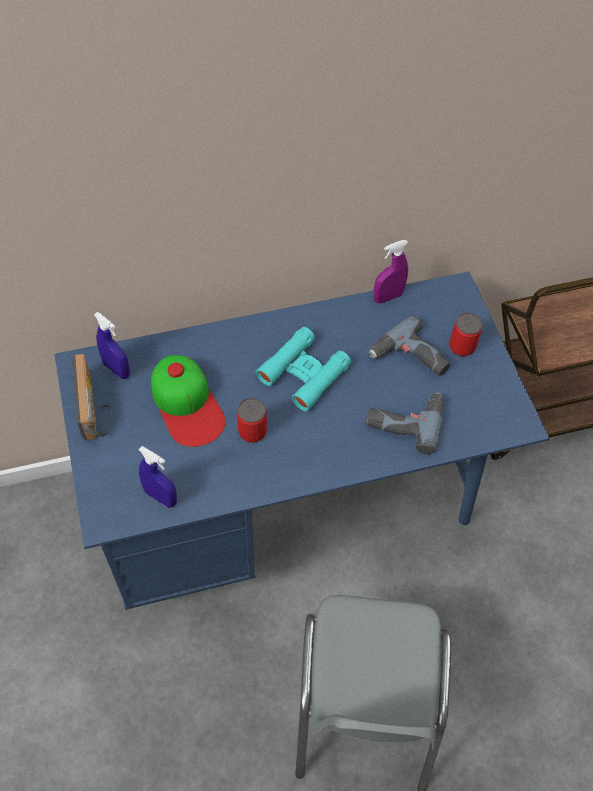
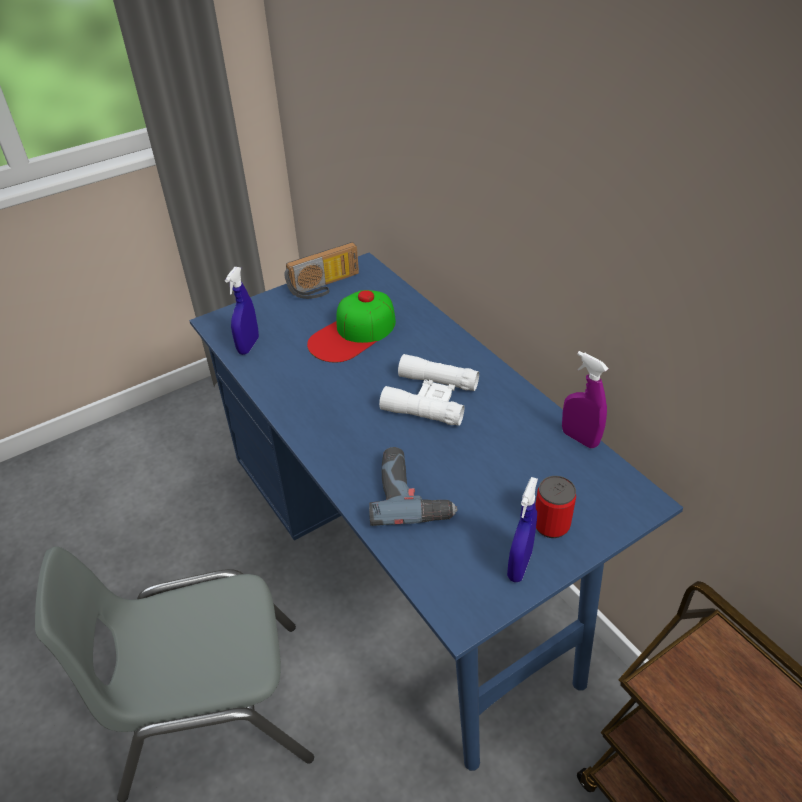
camera: 75 degrees right, 15 degrees down
blue spray bottle [94,312,130,379] -> blue spray bottle moved to [507,477,538,582]
can [237,398,267,443] -> none
turquoise binoculars [256,327,351,411] -> white binoculars [379,354,479,426]
power drill [369,315,450,376] -> none

